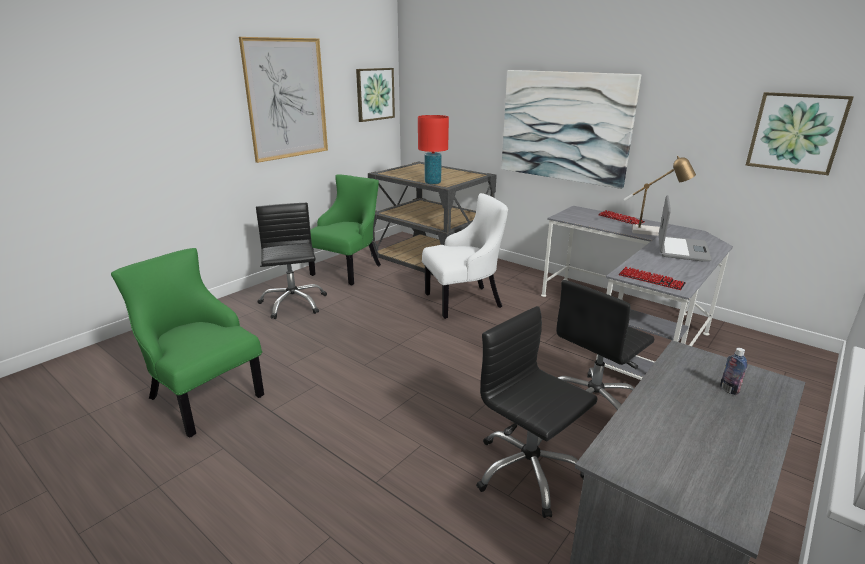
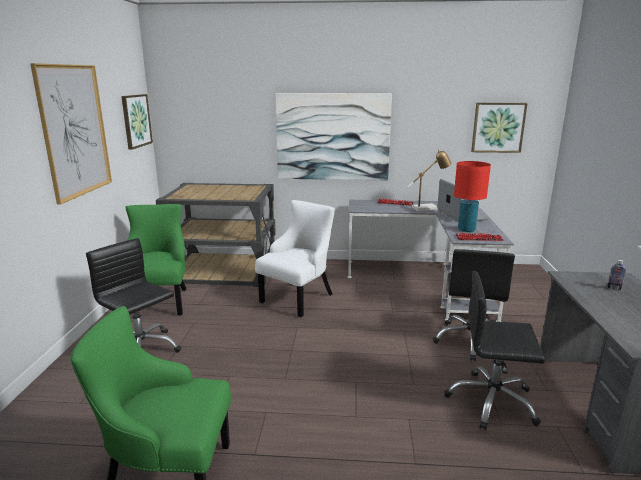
camera: 35 degrees left, 5 degrees down
red table lamp [418,115,449,184] -> red table lamp moved to [454,161,491,232]

